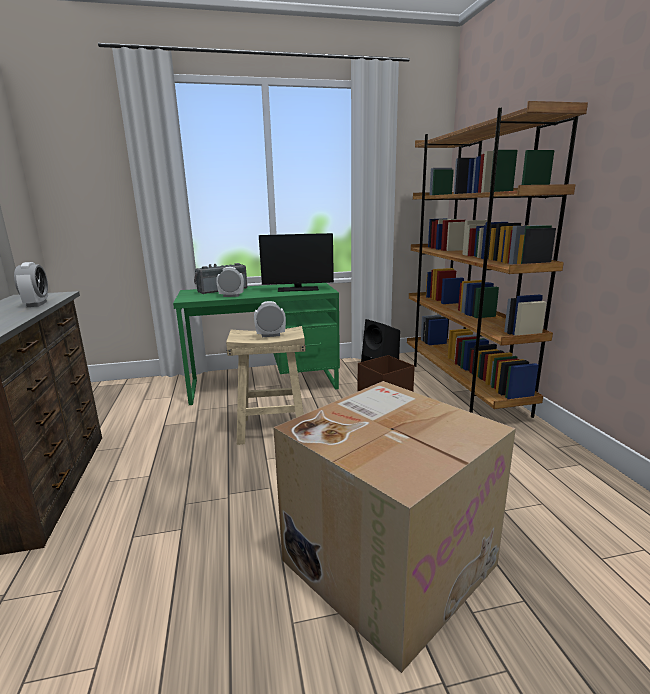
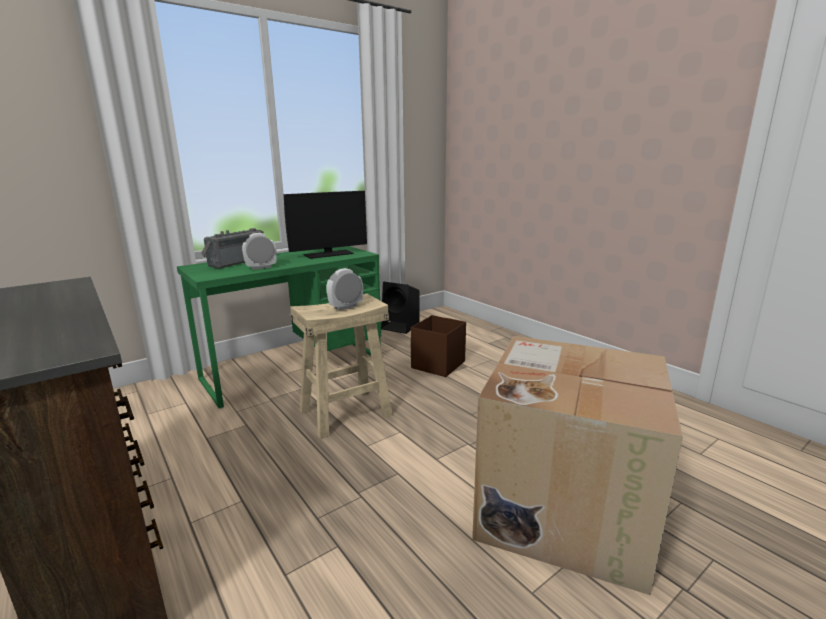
camera: 25 degrees left, 0 degrees up
alarm clock [14,262,48,307] -> none
brown bookcase [407,101,588,418] -> none

